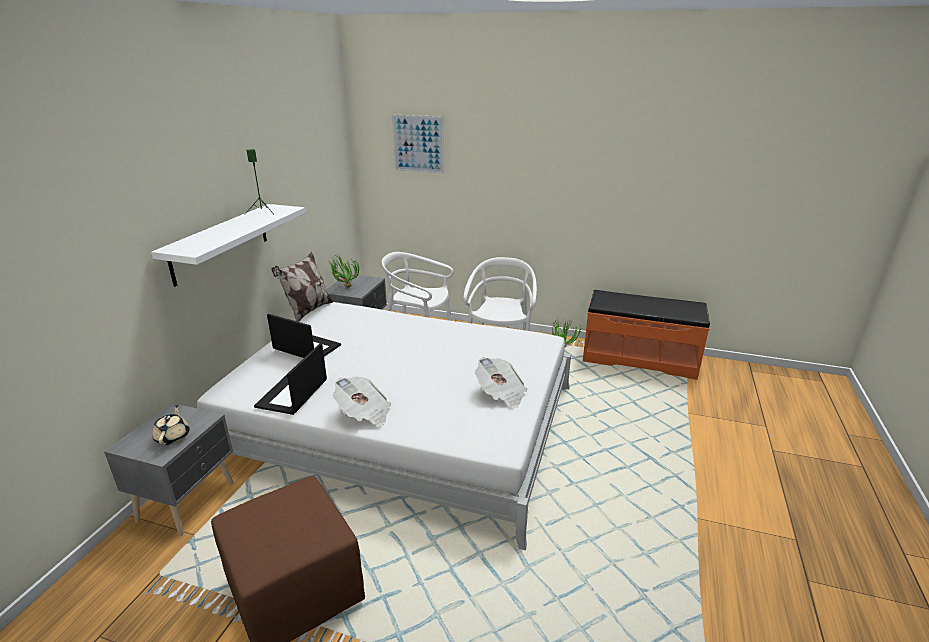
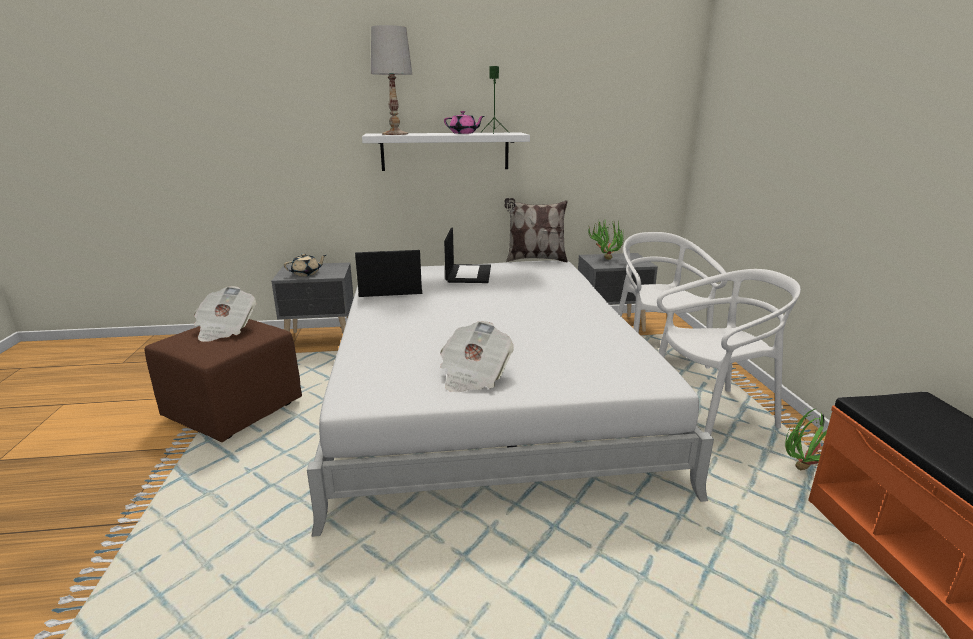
camera: 65 degrees right, 5 degrees down
newspaper [333,377,391,426] -> newspaper moved to [194,286,256,342]
picture [392,114,445,174] -> none
none -> white table lamp [371,25,412,135]
none -> pink teapot [444,111,484,134]

